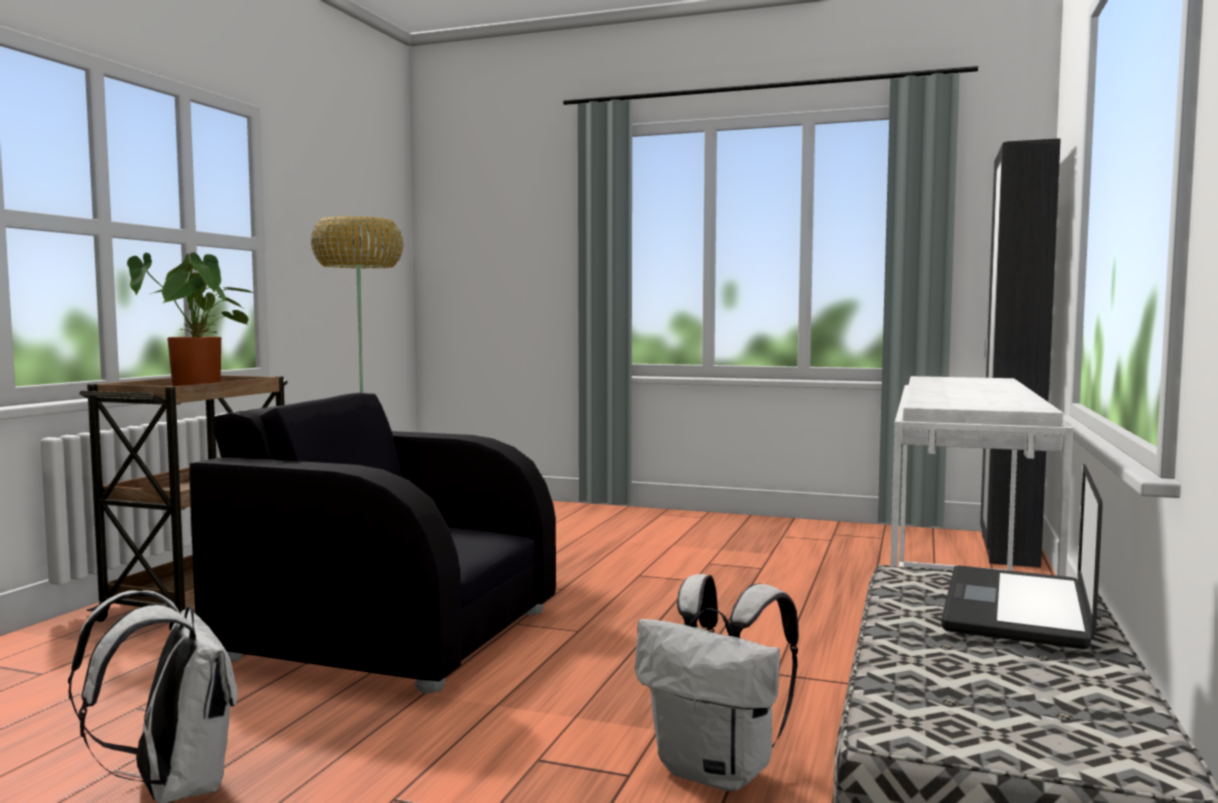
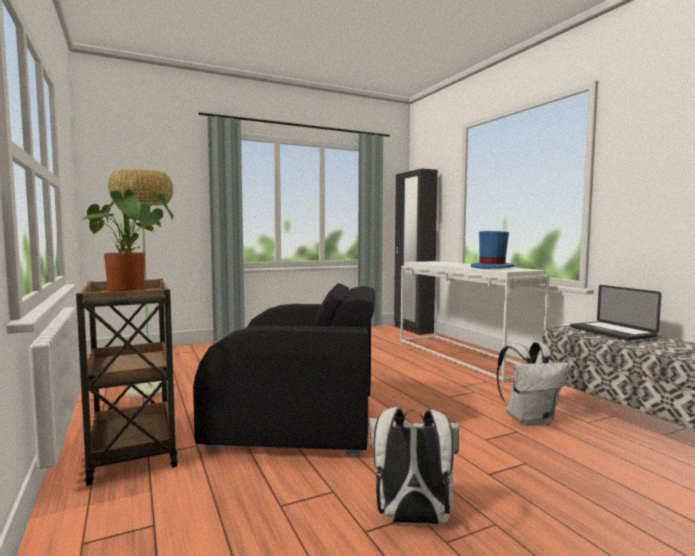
camera: 45 degrees left, 0 degrees up
black armchair [190,393,556,694] -> black armchair turned 150 degrees counterclockwise [193,283,375,458]
none -> blue hat [471,231,515,269]

